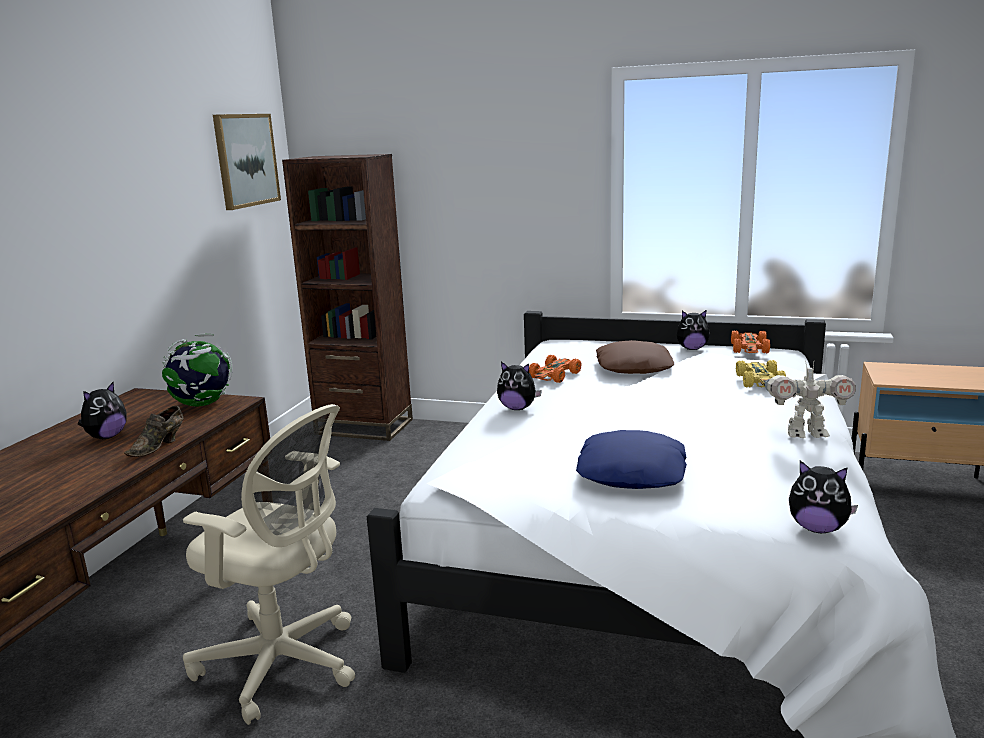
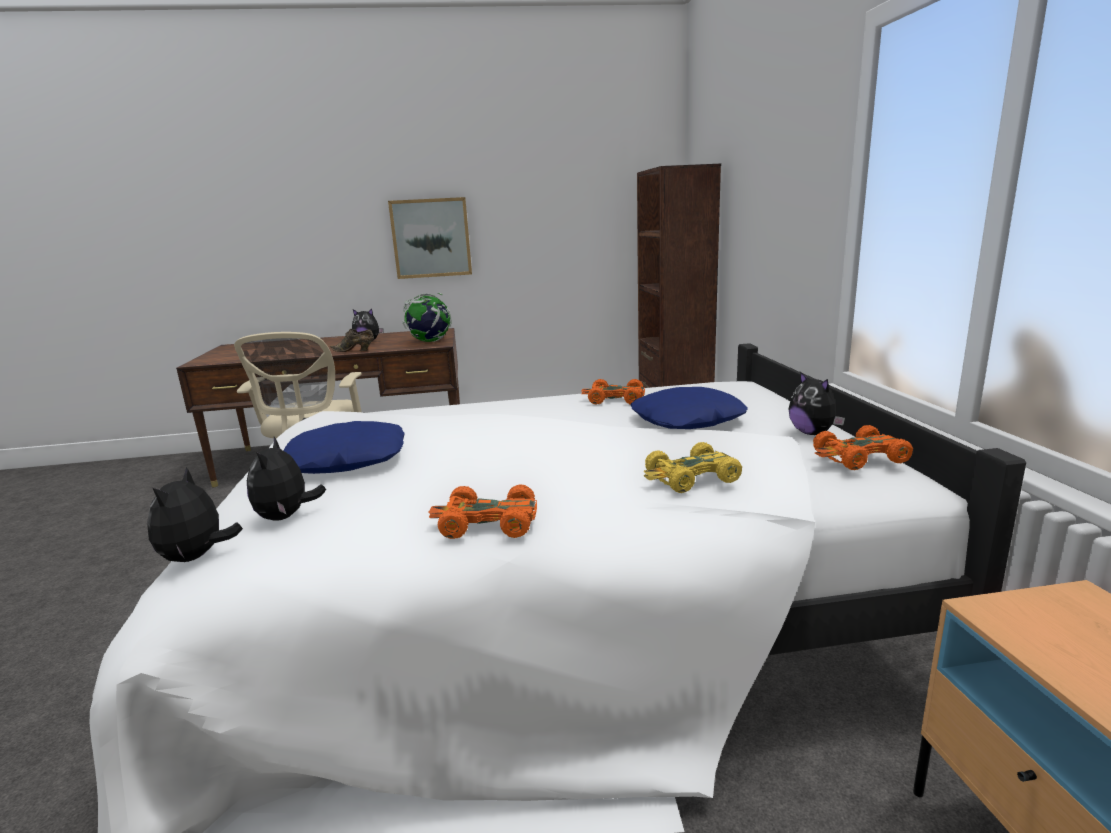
camera: 65 degrees right, 0 degrees up
picture [213,114,281,210] -> picture moved to [388,197,472,279]
plush toy [497,362,542,410] -> plush toy moved to [247,437,326,521]
brown pillow [596,340,674,374] -> blue pillow [631,387,748,429]
toy robot [765,363,856,438] -> orange toy car [429,484,537,539]

